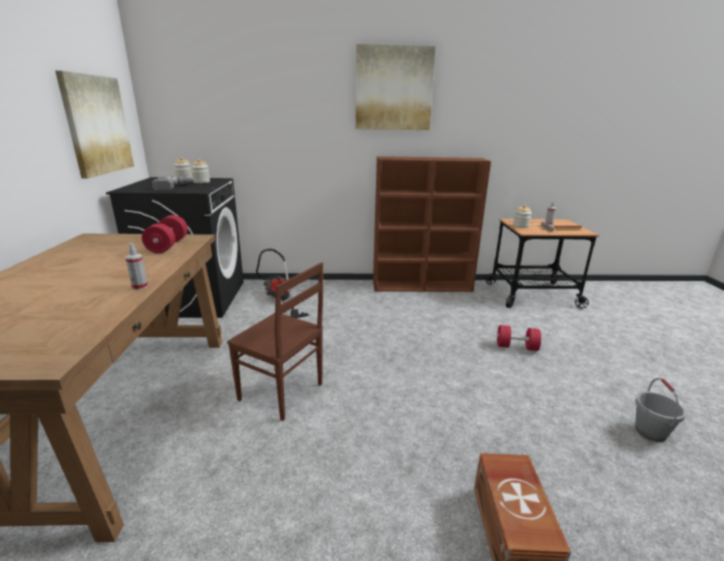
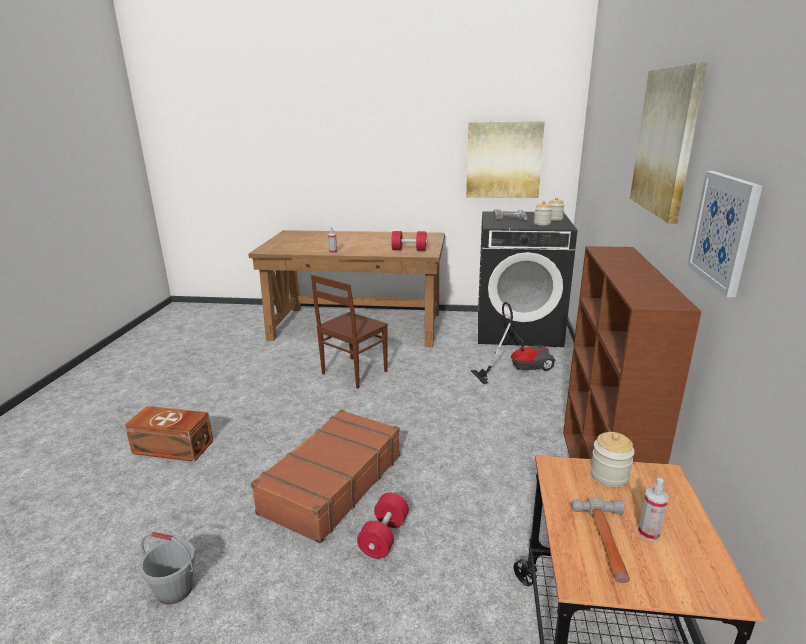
camera: 100 degrees right, 0 degrees up
none -> brown suitcase [251,409,400,544]
none -> picture [687,171,762,297]

